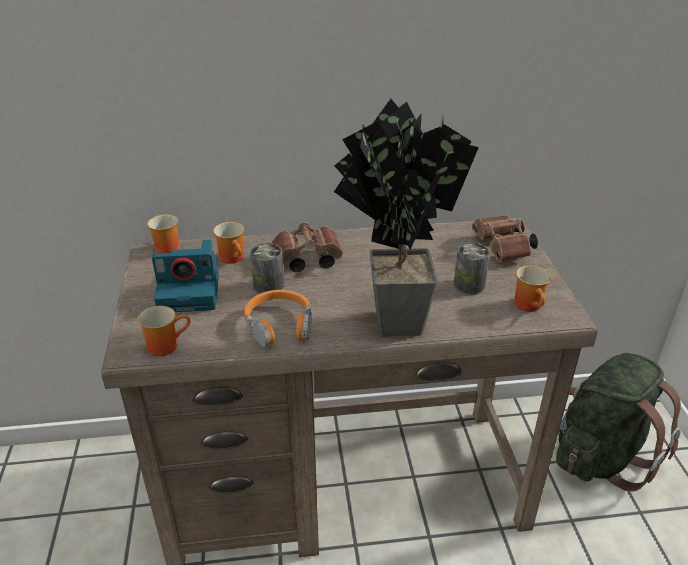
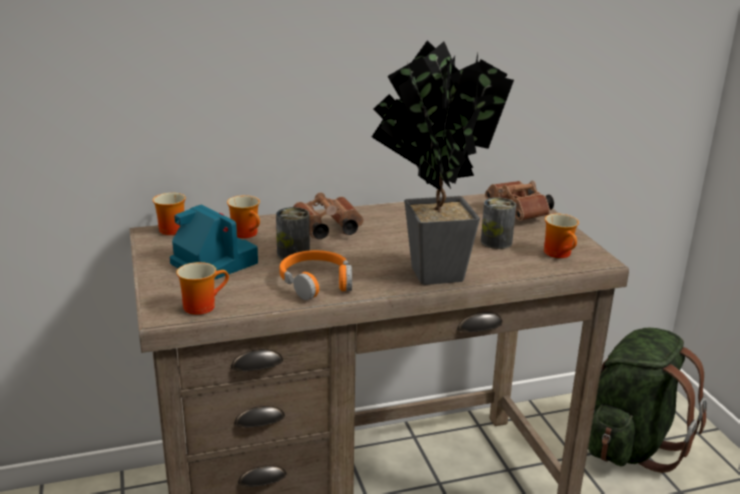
camera: 10 degrees left, 10 degrees down
camera [152,240,219,312] -> camera turned 120 degrees counterclockwise [170,205,258,280]

